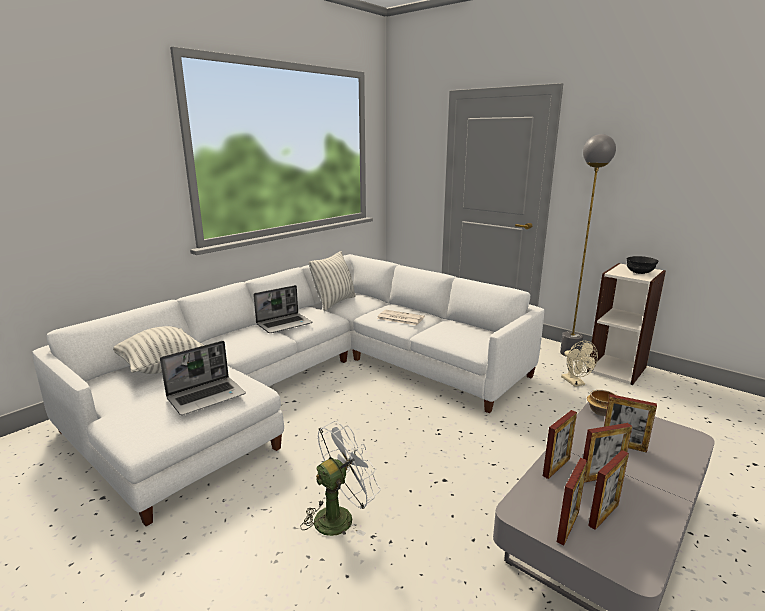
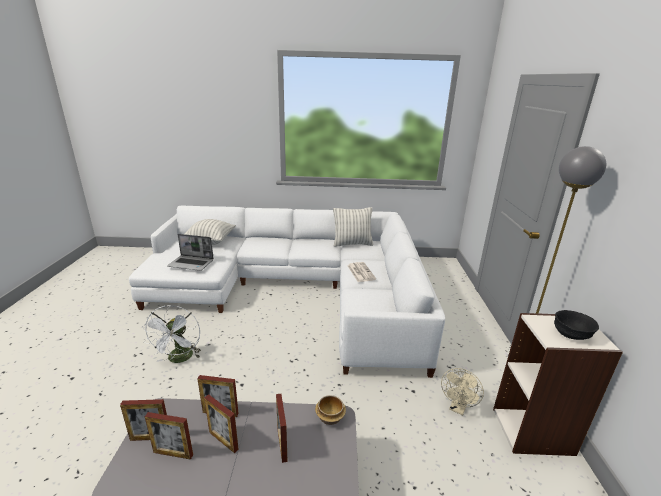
camera: 50 degrees right, 5 degrees up
laptop [253,285,313,333] -> none
white fan [300,421,381,536] -> white fan turned 75 degrees clockwise [142,305,201,363]

